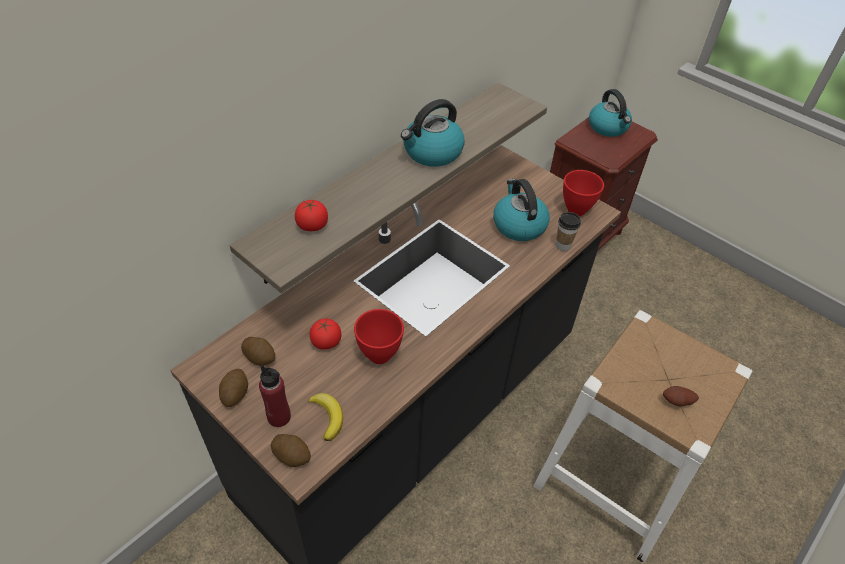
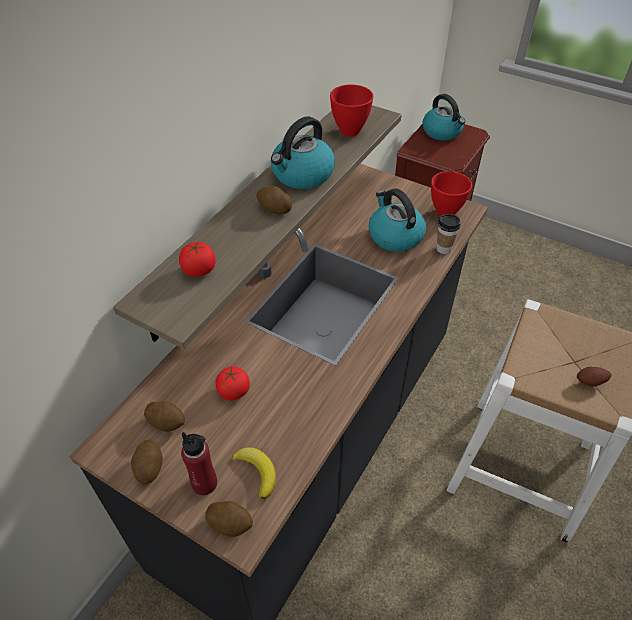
camera: 10 degrees left, 0 degrees up
red bowl [354,309,404,364] -> red bowl moved to [330,85,374,137]
none -> potato [257,186,292,214]

